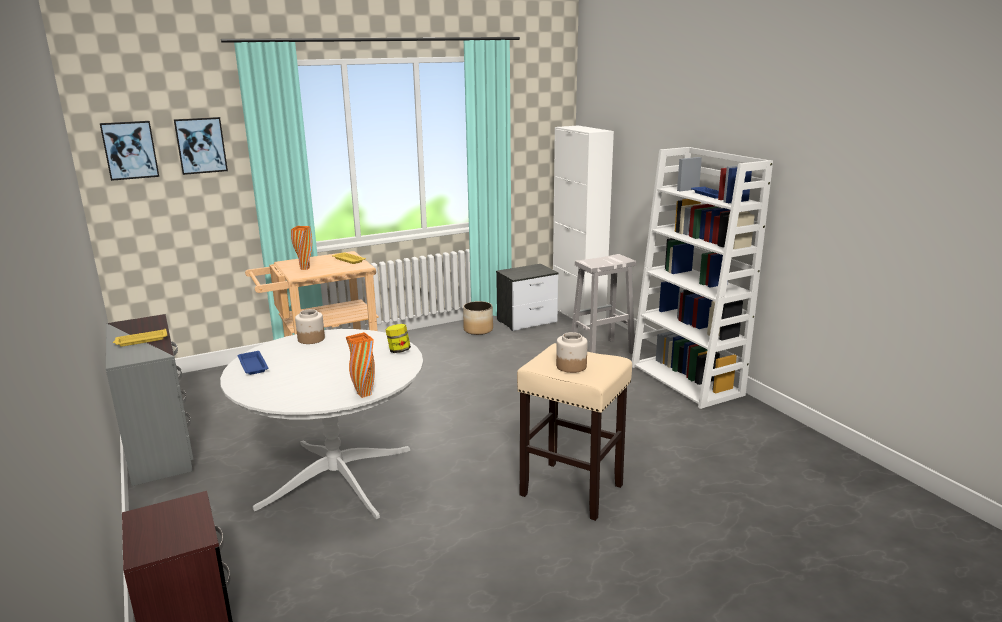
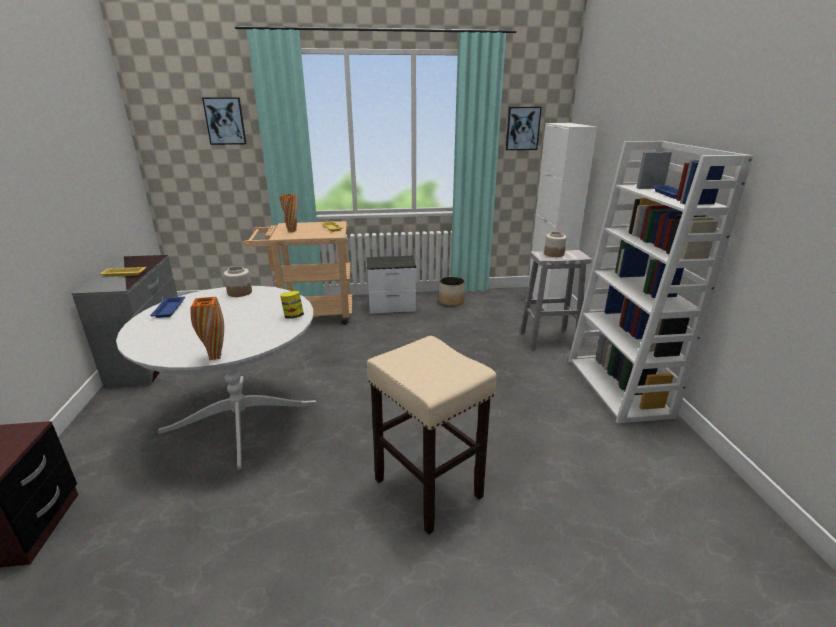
camera: 20 degrees right, 5 degrees up
picture [100,121,159,181] -> picture moved to [506,107,542,150]
nightstand [496,264,559,331] -> nightstand moved to [366,256,416,314]
jar [556,332,588,373] -> jar moved to [544,231,567,257]

